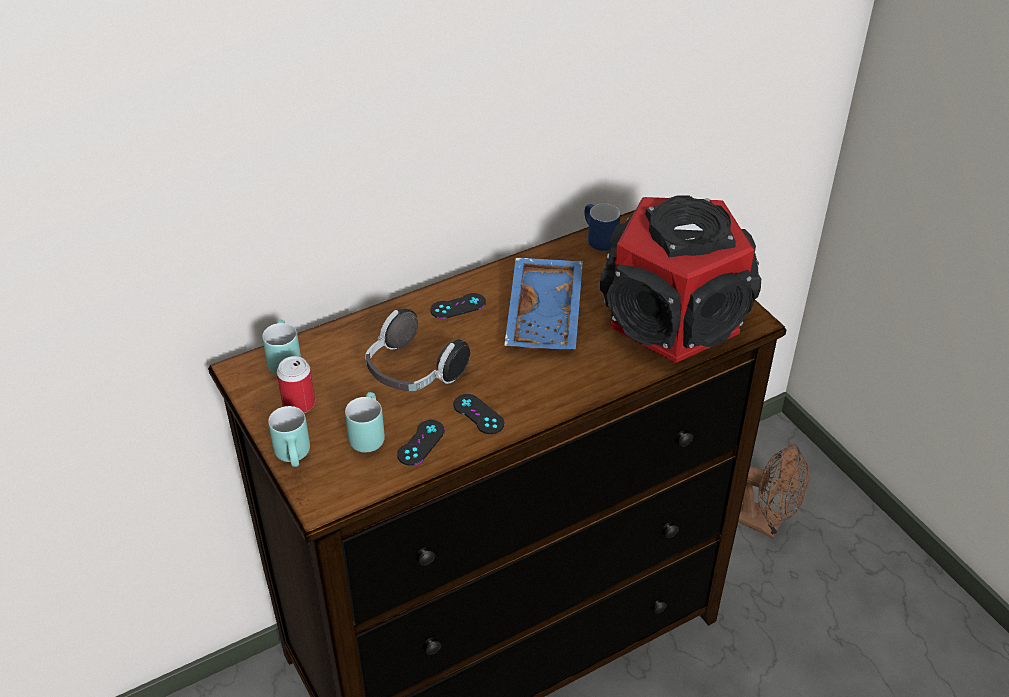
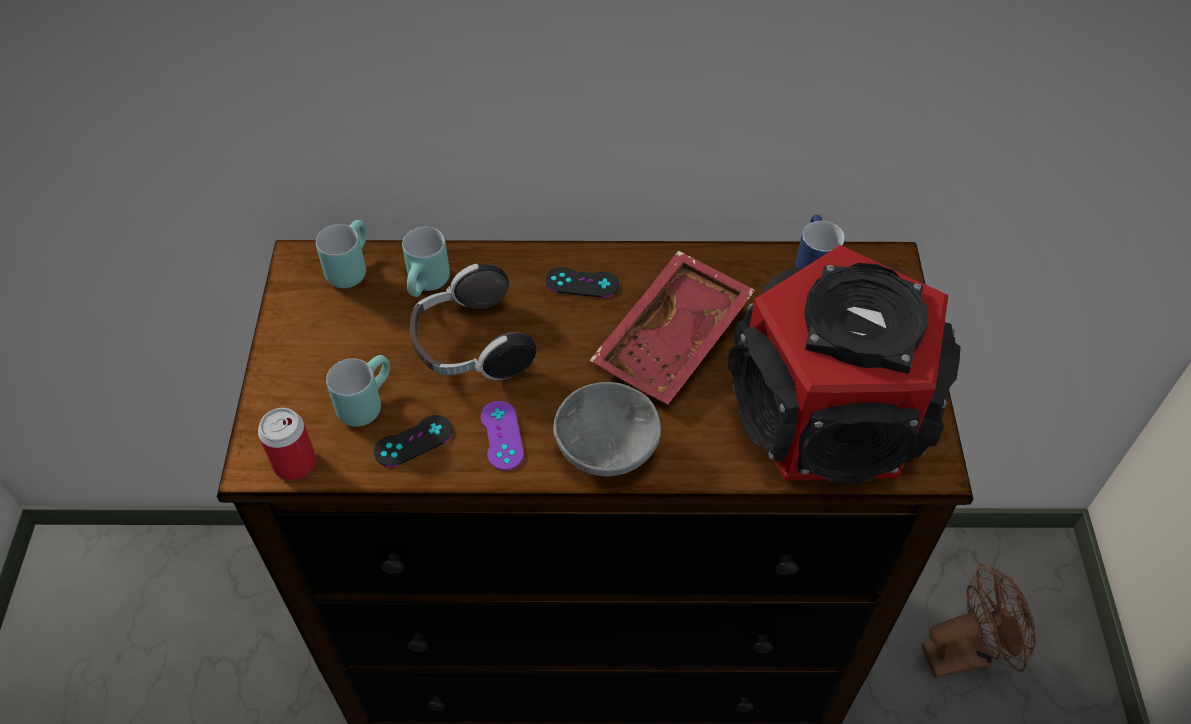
camera: 30 degrees right, 10 degrees up
turquoise mug [268,406,310,467] -> turquoise mug moved to [402,227,450,297]
can [277,356,315,413] -> can moved to [258,408,316,480]
black game controller [454,394,504,434] -> purple game controller [481,401,524,471]
blue tray [504,258,583,350] -> red tray [590,251,755,404]
brown fan [738,444,809,538] -> brown fan turned 75 degrees counterclockwise [921,563,1036,678]
none -> grey bowl [553,382,661,476]

